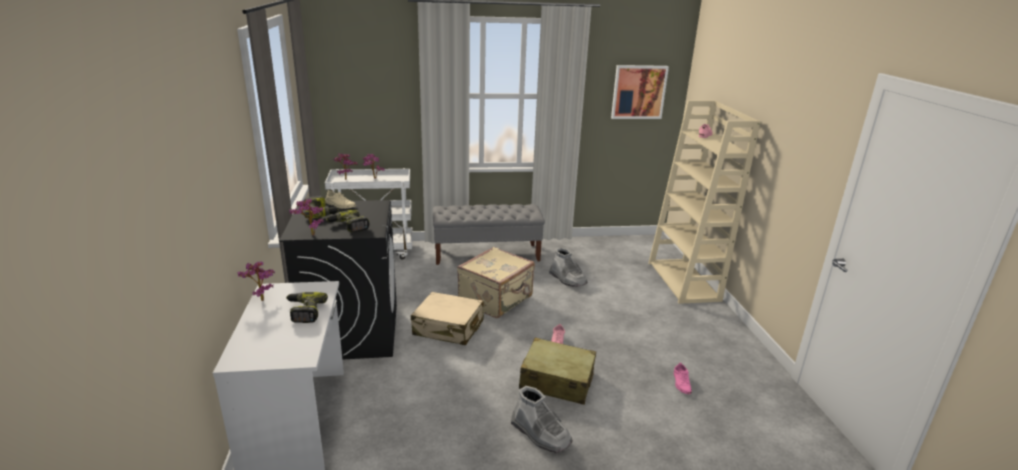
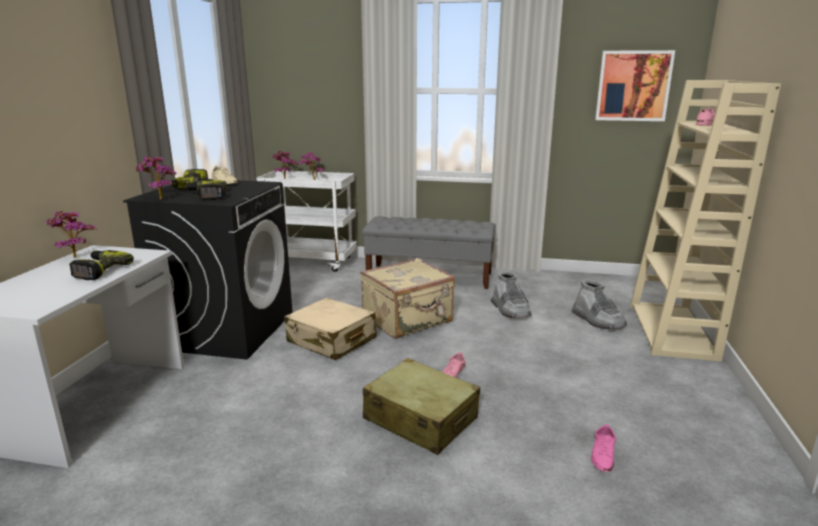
camera: 20 degrees right, 5 degrees down
grey boot [511,386,573,453] -> grey boot moved to [572,279,627,329]

